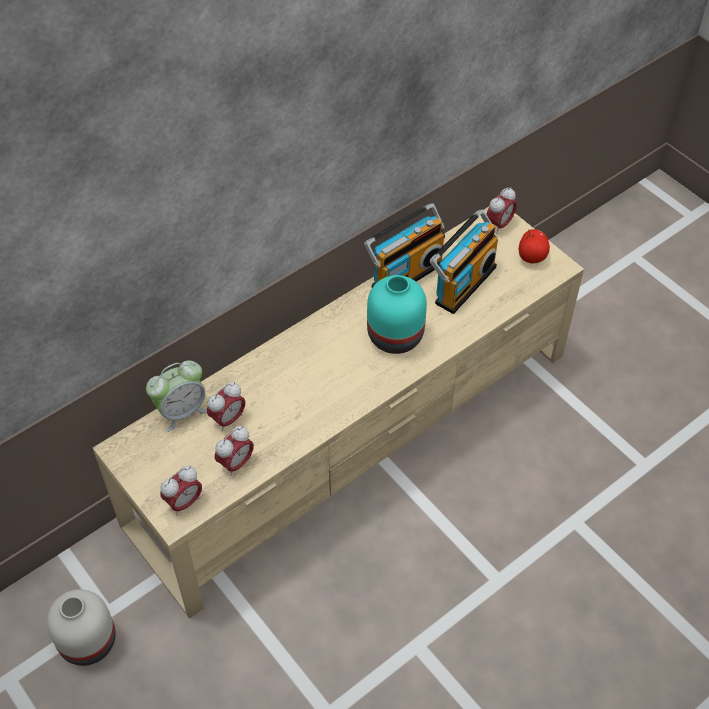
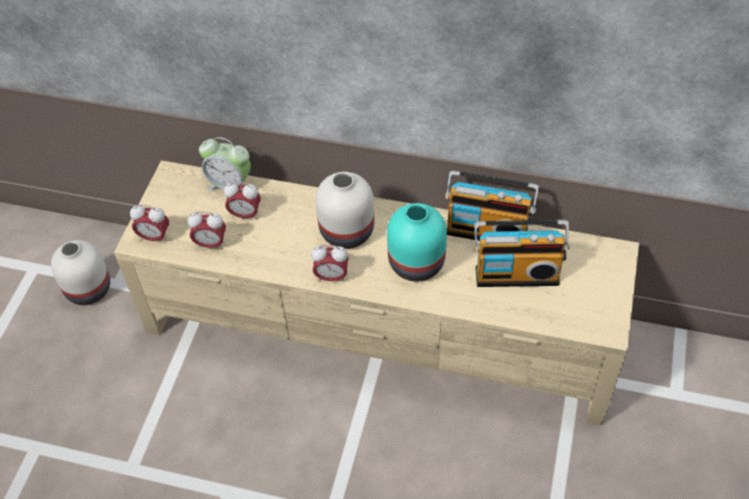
camera: 55 degrees right, 0 degrees up
alarm clock [486,187,517,234] -> alarm clock moved to [311,245,349,282]
apple [519,229,550,263] -> none
none -> white vase [315,172,374,249]

